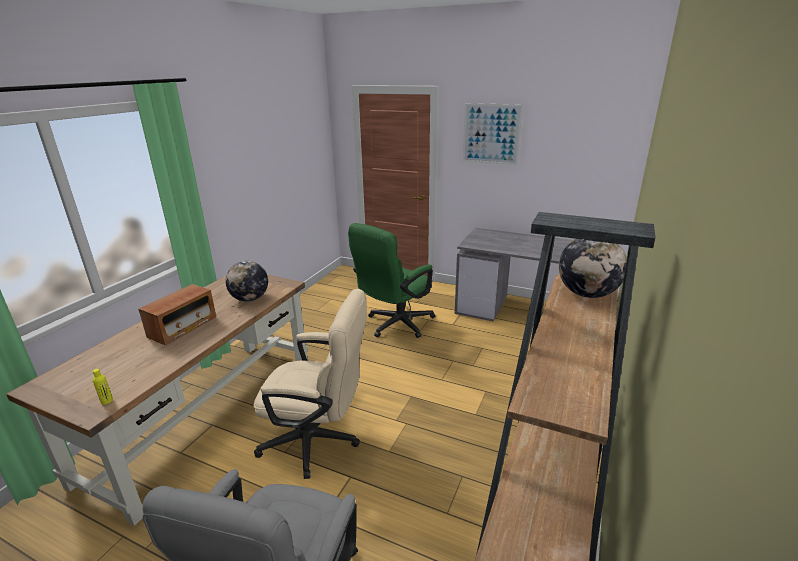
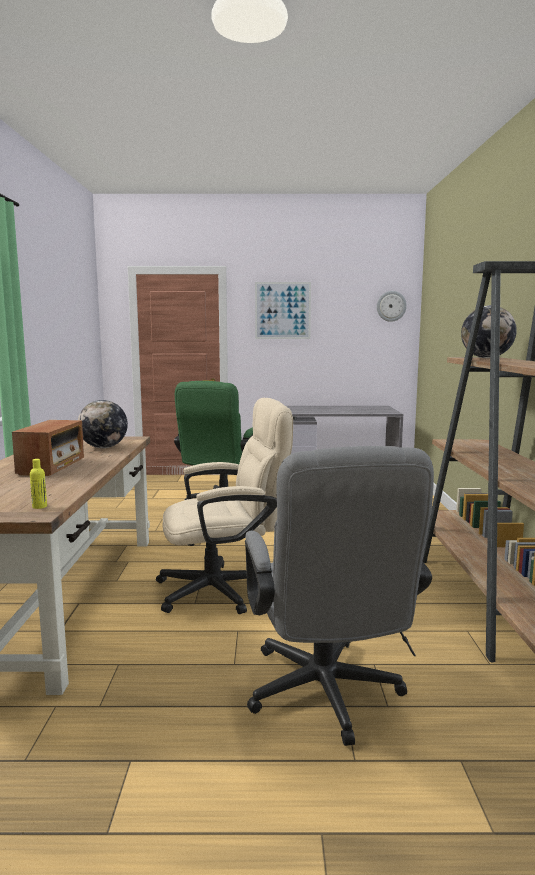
camera: 25 degrees left, 15 degrees down
none -> wall clock [377,291,407,322]

